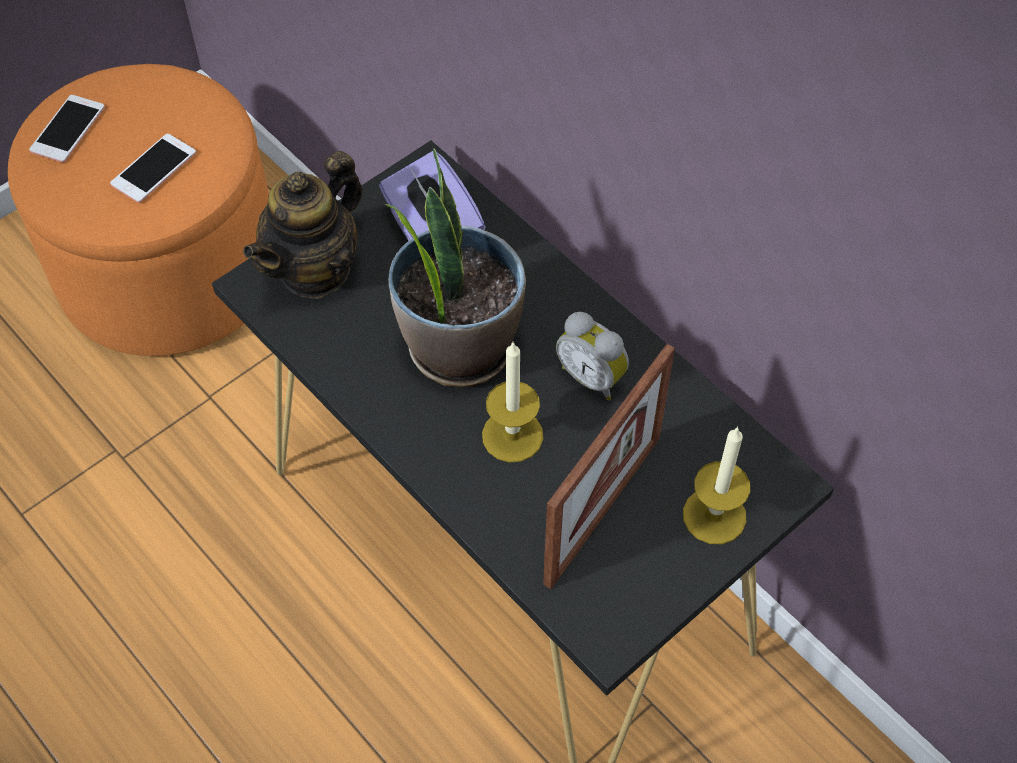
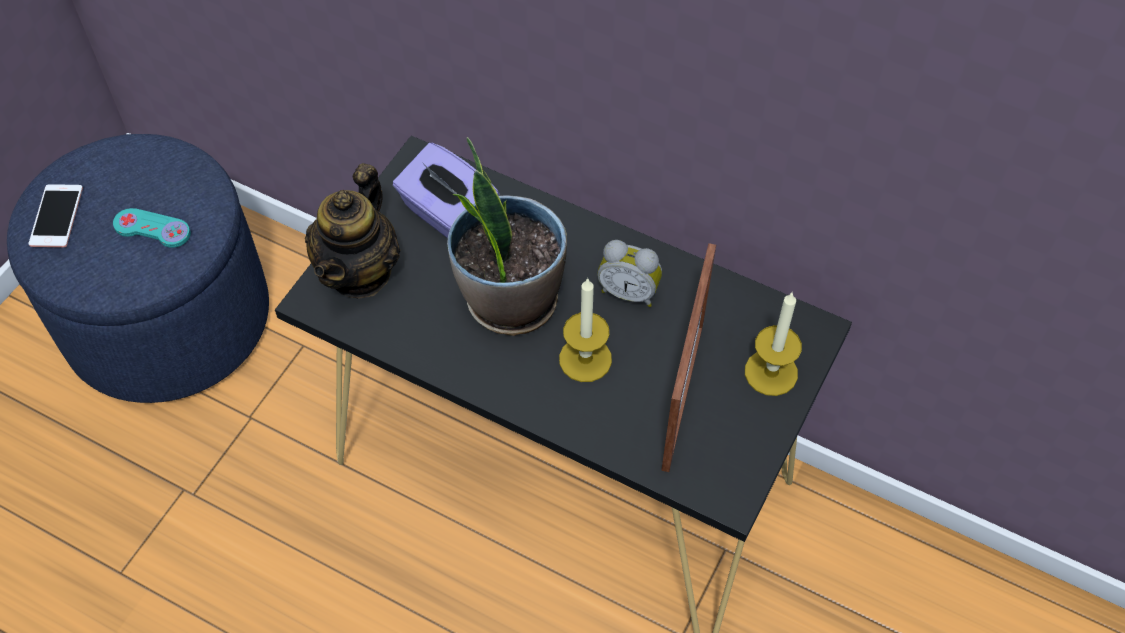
camera: 20 degrees left, 0 degrees up
orange ottoman [8,64,269,356] -> blue ottoman [7,134,269,403]
phone [110,134,196,203] -> turquoise game controller [113,208,191,248]

